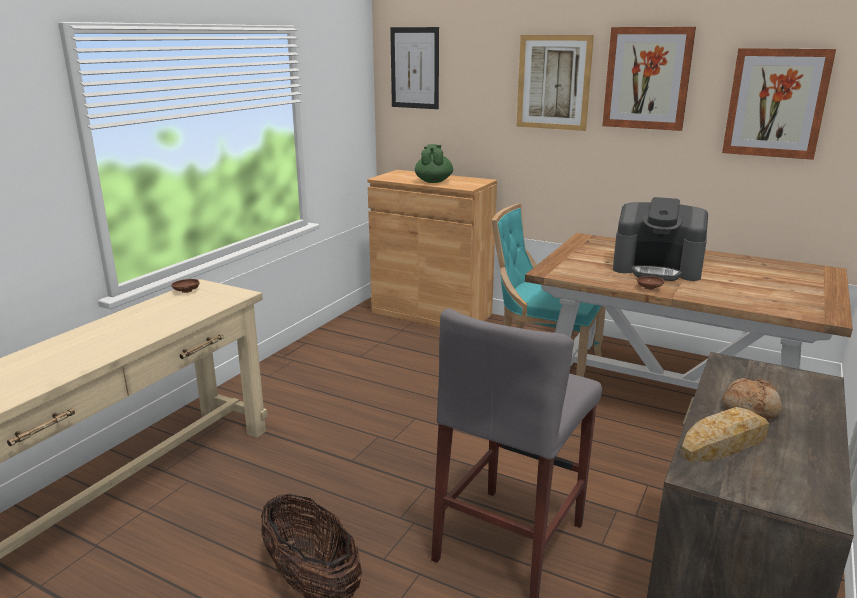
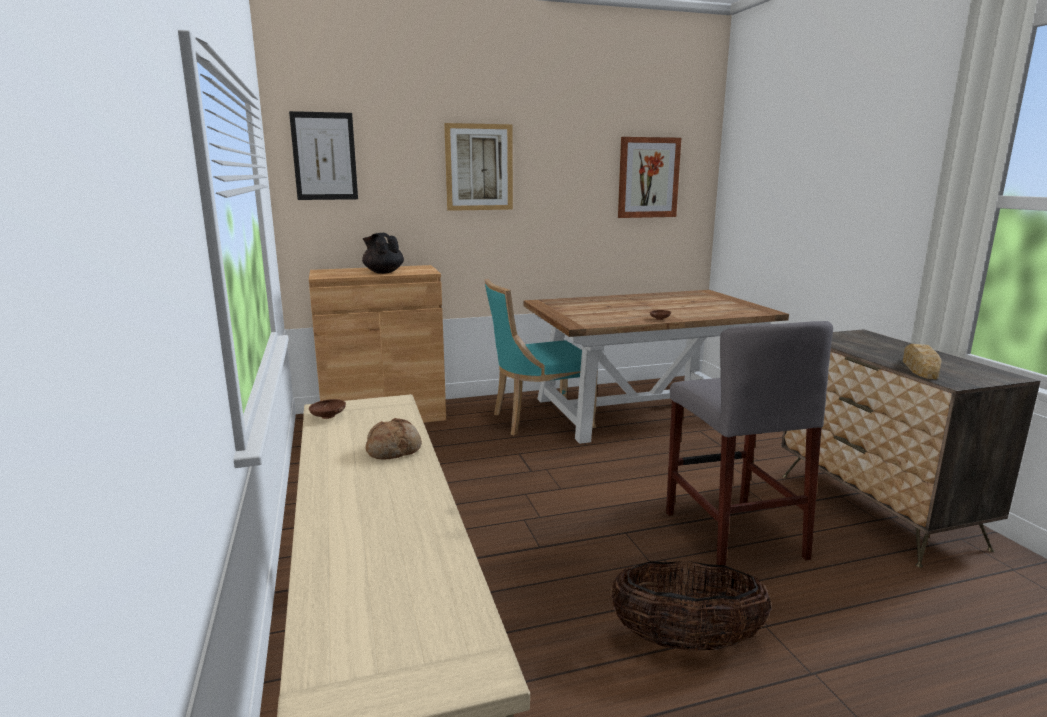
camera: 45 degrees left, 5 degrees down
green teapot [415,144,453,183] -> black teapot [362,233,404,274]
picture [602,27,696,131] -> none
coffee machine [613,197,708,281] -> none
bread [722,378,782,420] -> bread moved to [366,418,422,460]

